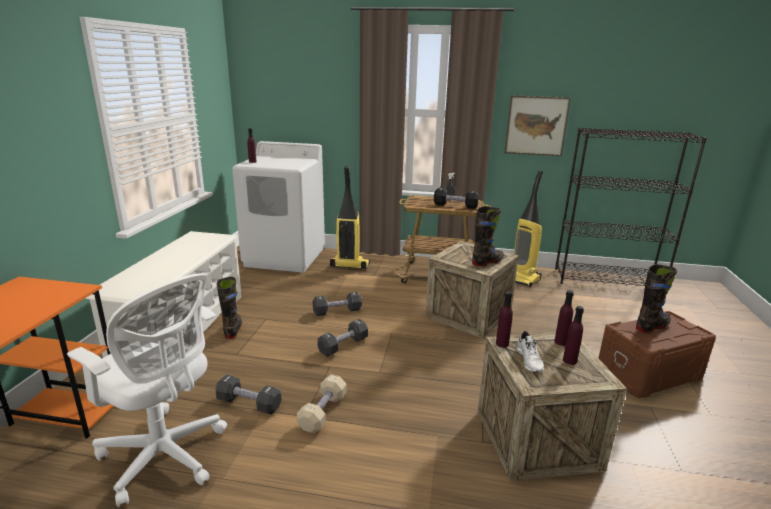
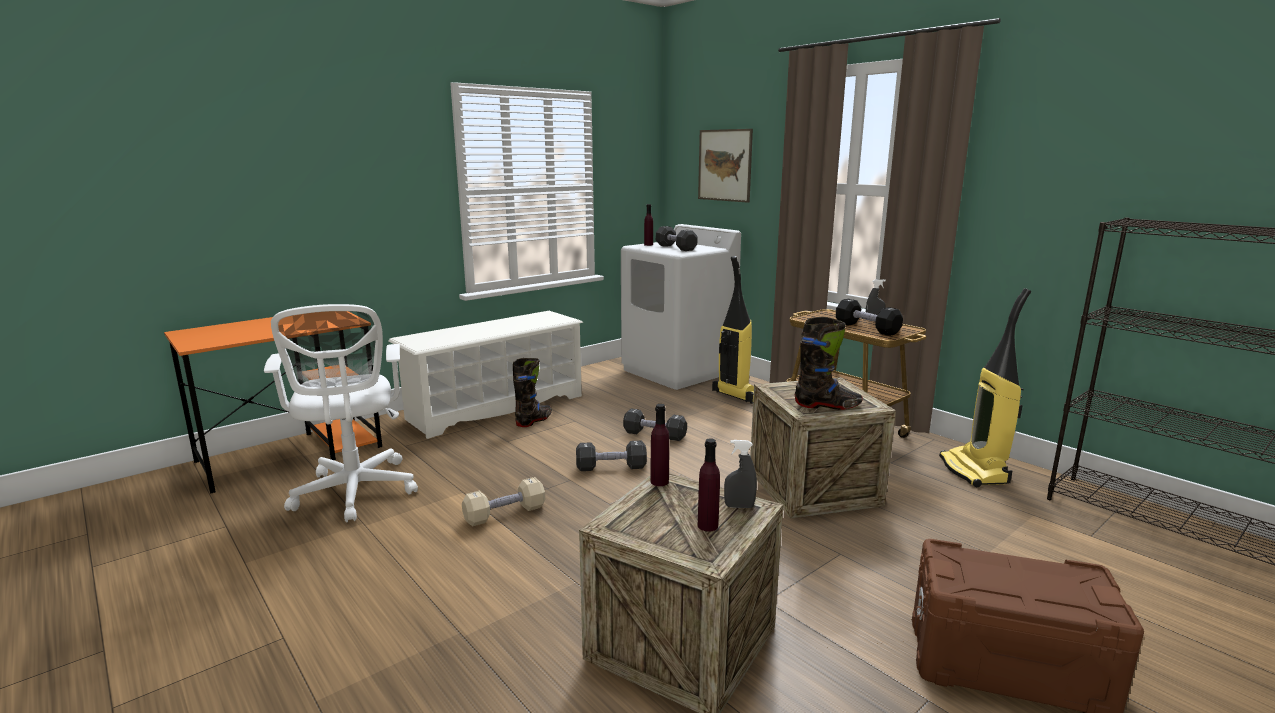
camera: 40 degrees right, 5 degrees down
black dumbbell [215,375,281,415] -> black dumbbell moved to [656,226,698,251]
picture [504,95,571,156] -> picture moved to [698,129,753,203]
white shoe [516,331,544,372] -> none
purple bottle [554,290,574,346] -> grey spray bottle [724,440,757,508]
black boot [636,264,677,333] -> none

